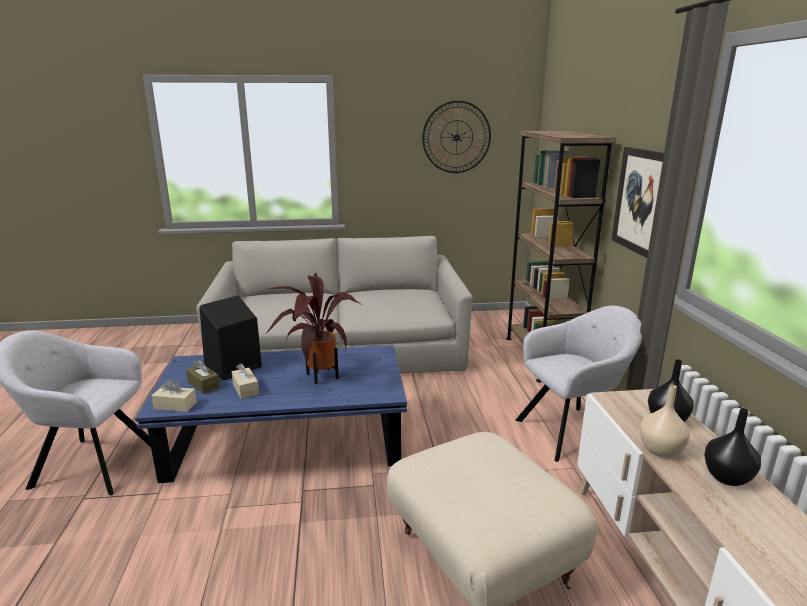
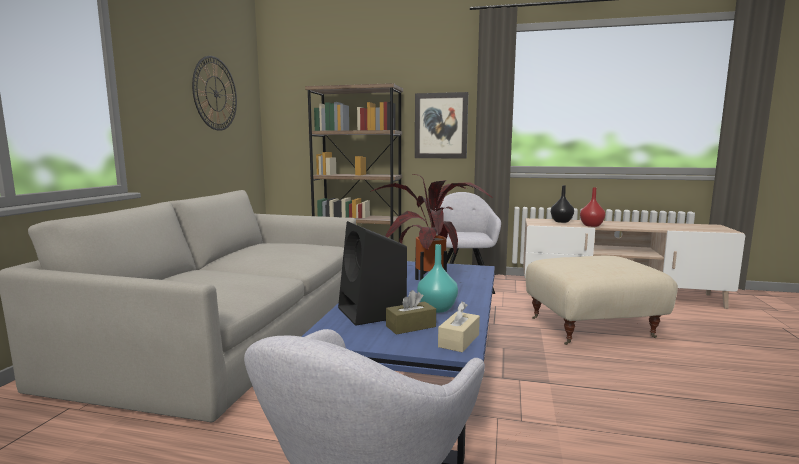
camera: 70 degrees left, 10 degrees down
beige tissue box [232,363,259,399] -> turquoise vase [417,244,458,313]
beige vase [640,385,690,458] -> red vase [580,187,605,227]
black vase [704,408,761,486] -> none

